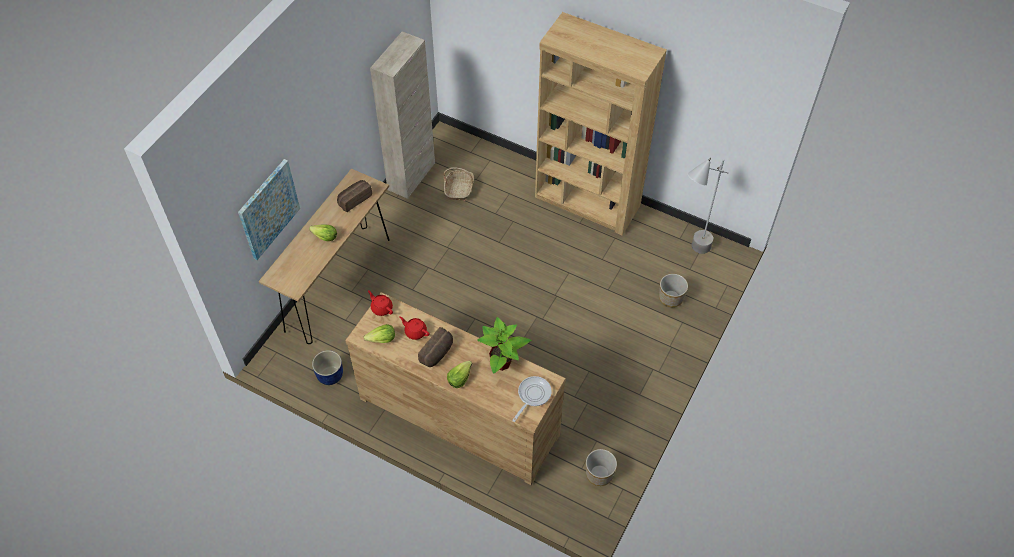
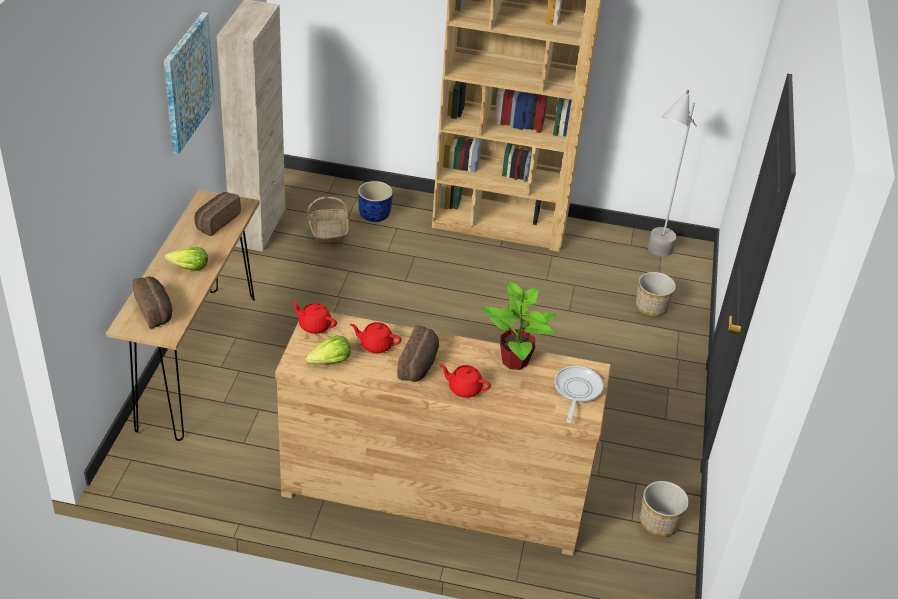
camera: 20 degrees left, 15 degrees down
picture [238,159,300,260] -> picture moved to [164,12,215,154]
blue planter [312,350,343,385] -> blue planter moved to [358,181,393,222]
lettuce [447,361,472,388] -> red teapot [440,364,491,398]
none -> bread [132,277,172,328]

